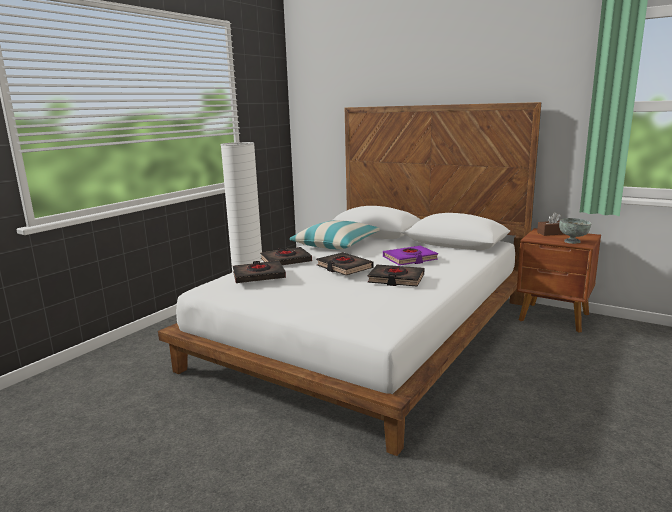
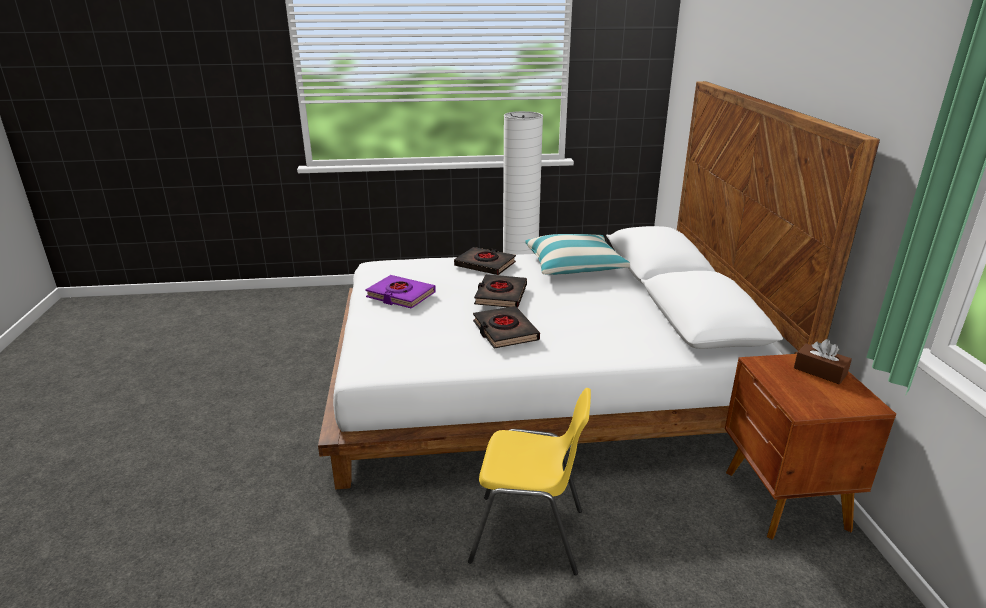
camera: 50 degrees right, 10 degrees up
black book [233,260,286,283] -> none
purple book [383,246,438,266] -> purple book moved to [365,275,436,308]
grey bowl [559,218,592,244] -> none
none -> yellow chair [468,388,591,575]

